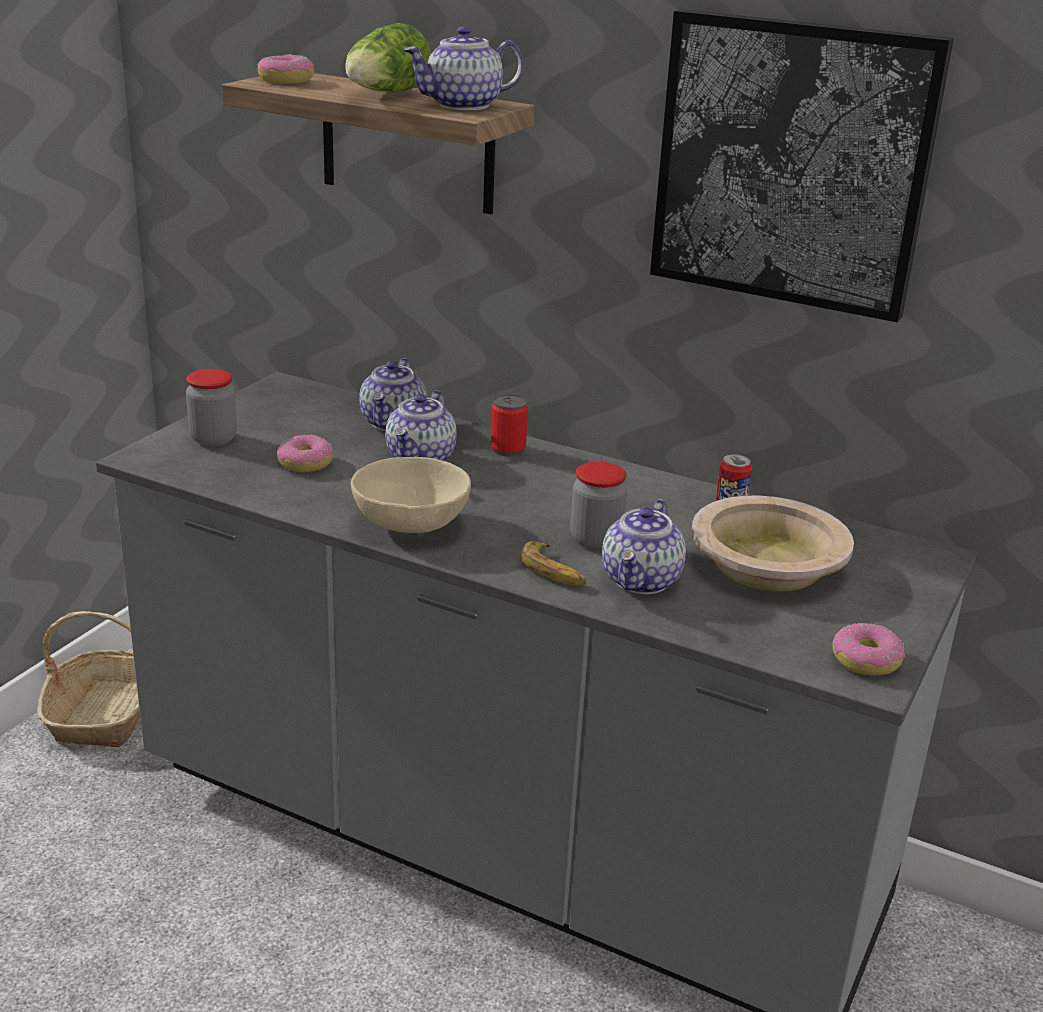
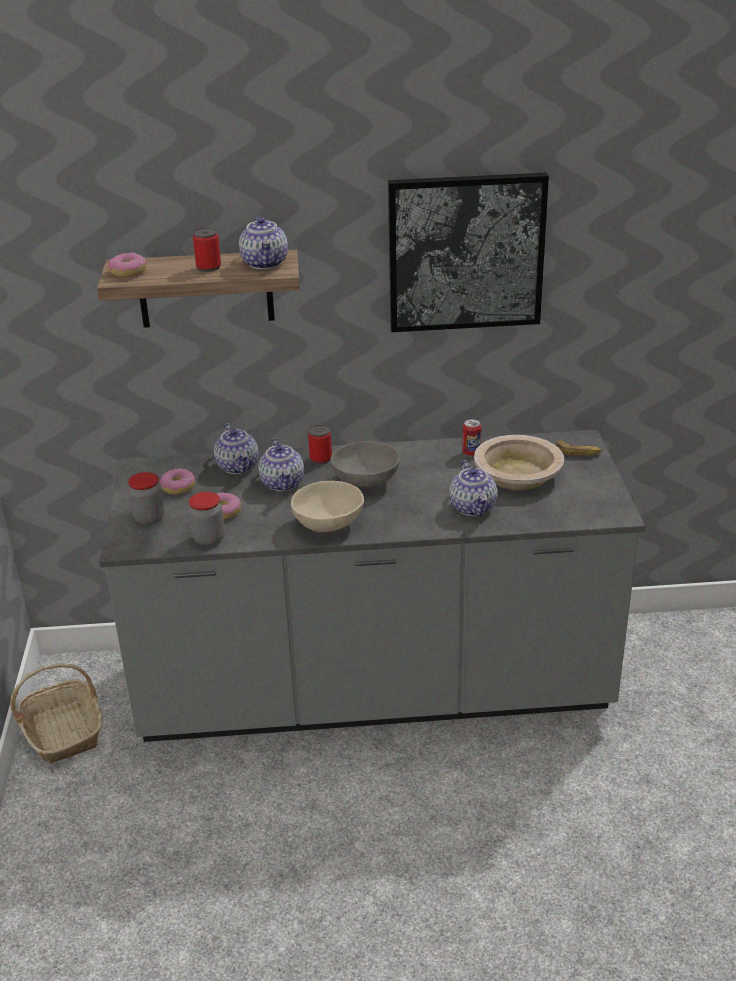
camera: 30 degrees left, 5 degrees up
lettuce [345,23,431,93] -> can [193,228,221,272]
teapot [403,26,524,110] -> teapot turned 45 degrees counterclockwise [239,216,288,269]
banana [521,541,586,585] -> banana moved to [556,440,602,456]
jar [570,462,627,550] -> jar moved to [189,492,224,546]
donut [833,623,905,675] -> donut moved to [160,468,195,495]
none -> grey bowl [330,441,400,488]

